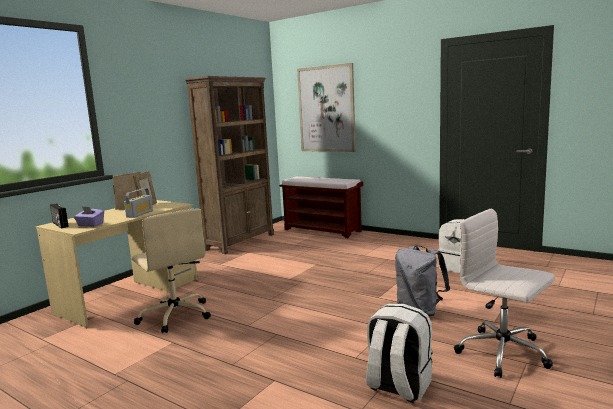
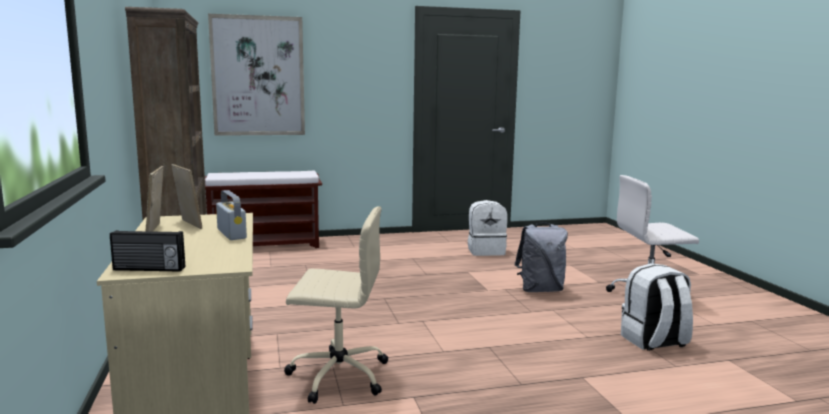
camera: 50 degrees left, 0 degrees up
purple tissue box [74,207,104,227] -> none

